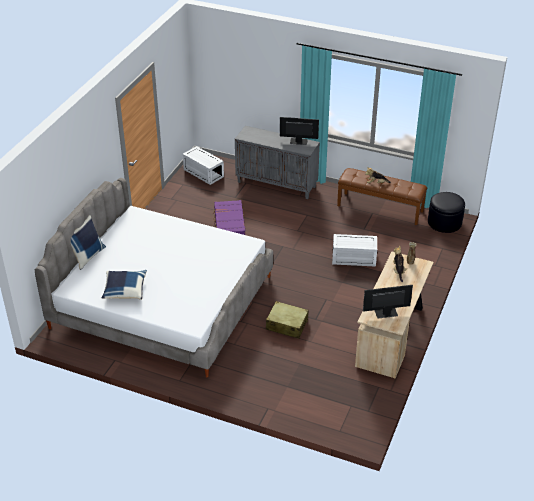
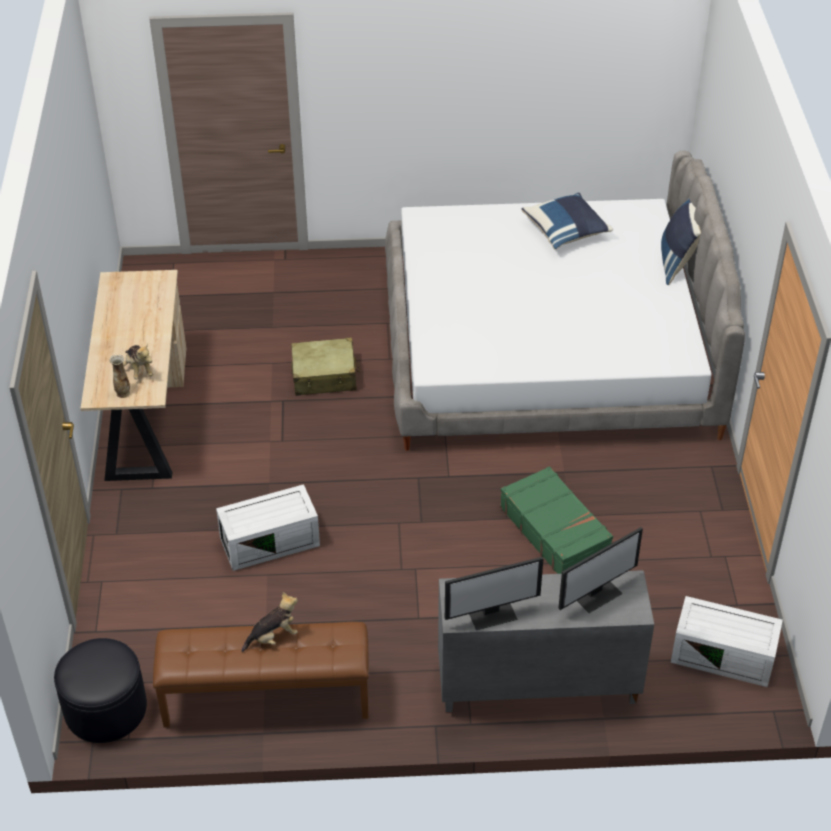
camera: 155 degrees right, 5 degrees up
purple suitcase [213,200,245,235] -> green suitcase [500,466,613,574]
monitor [363,285,413,318] -> monitor moved to [558,527,643,613]

